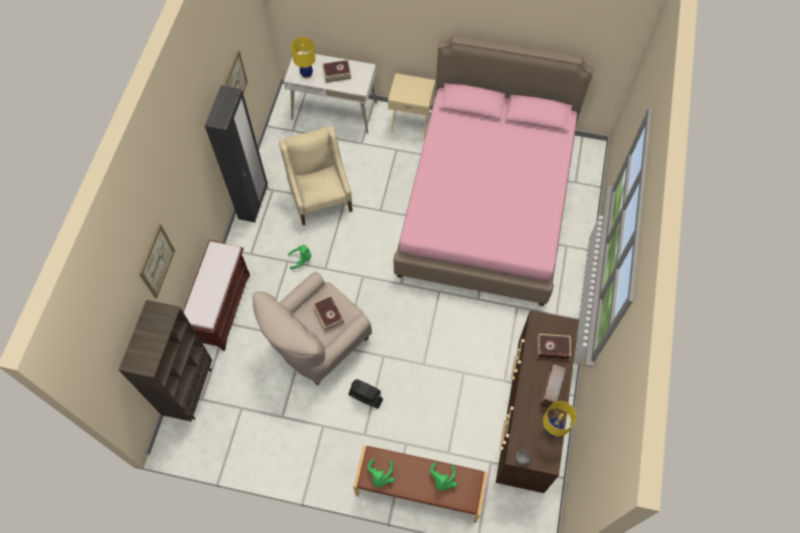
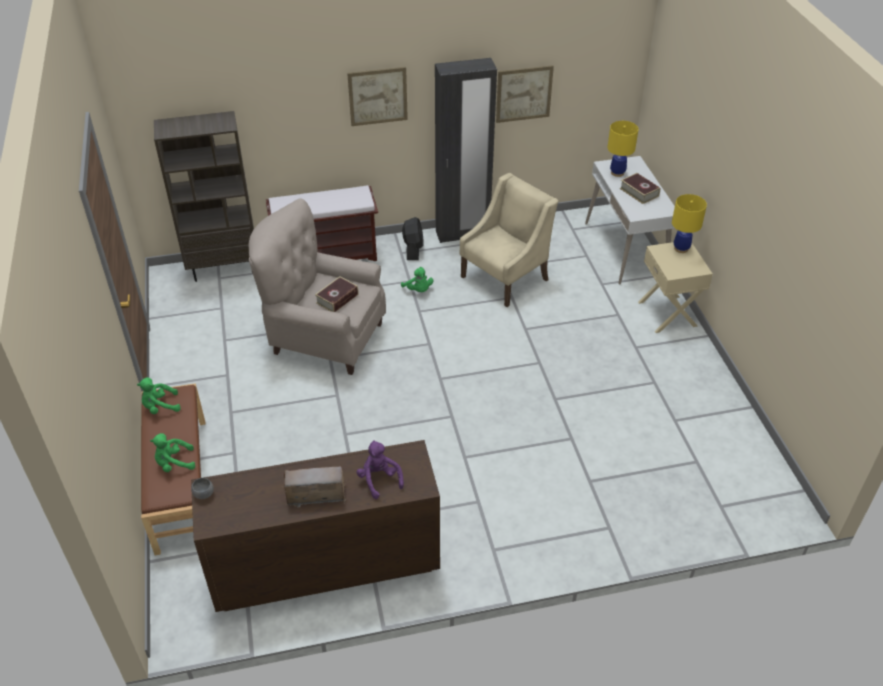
camera: 65 degrees right, 20 degrees down
picture [139,224,175,298] -> picture moved to [347,67,408,126]
black fan [348,379,383,409] -> black fan moved to [402,217,424,260]
pink bed [394,35,593,306] -> none
book [537,334,571,359] -> purple plush toy [356,440,404,499]
yellow table lamp [543,401,577,437] -> yellow table lamp moved to [672,194,707,253]

